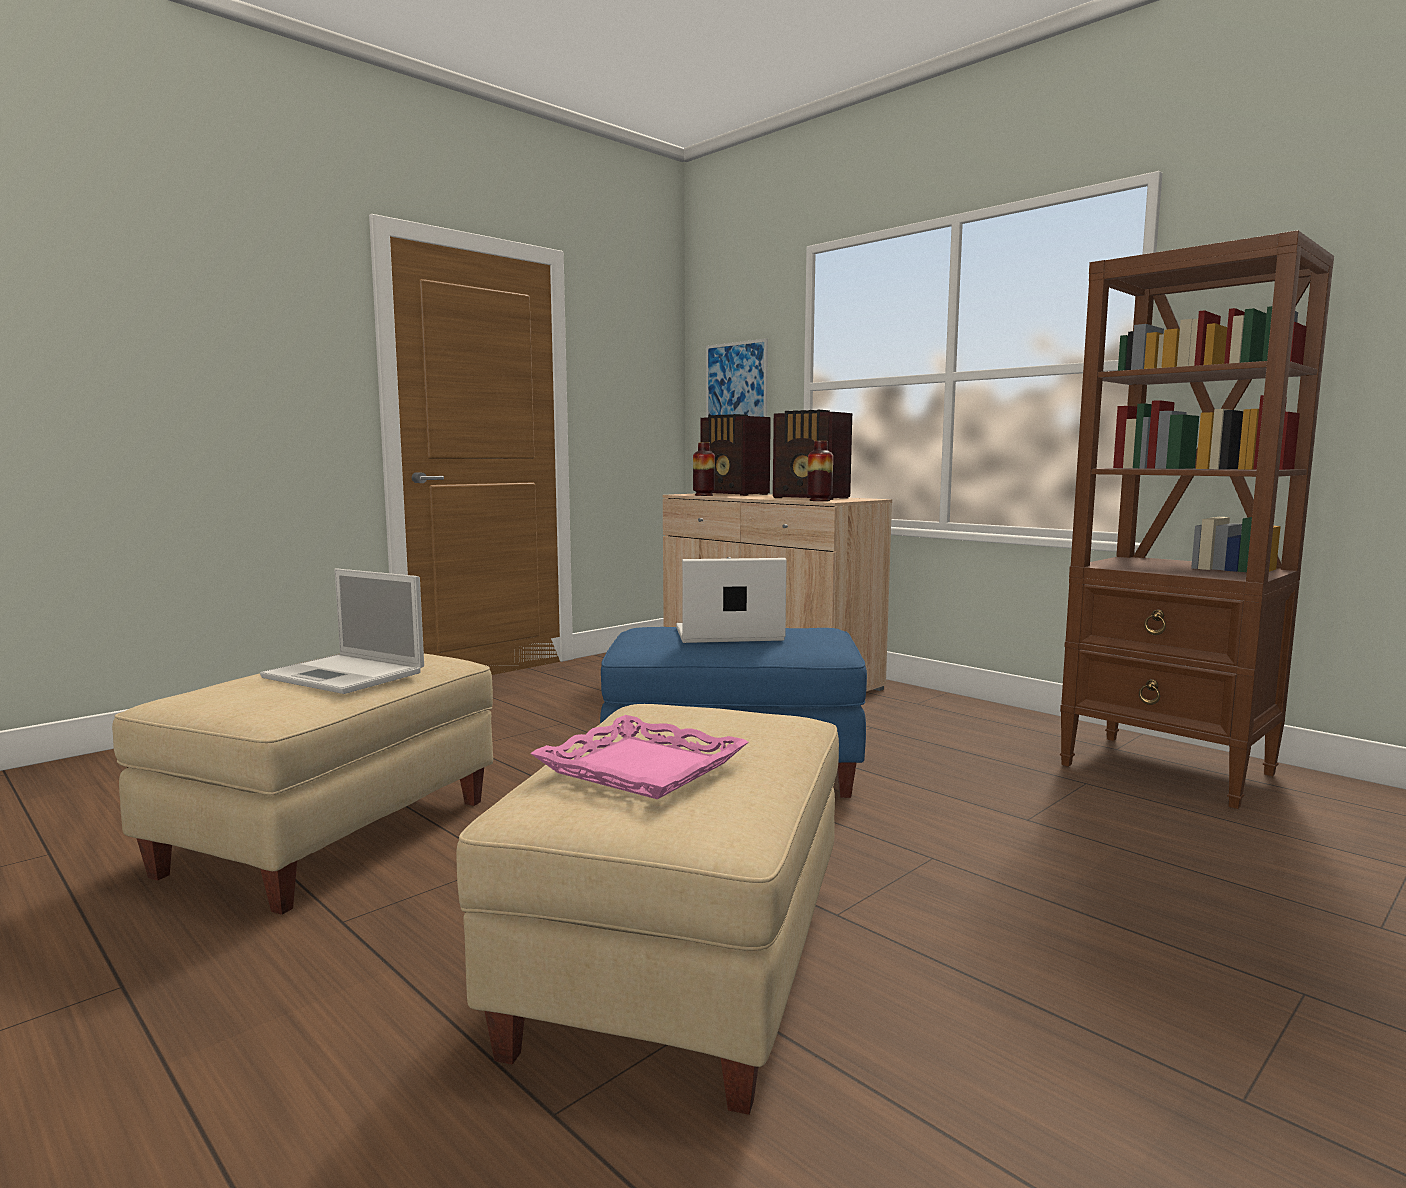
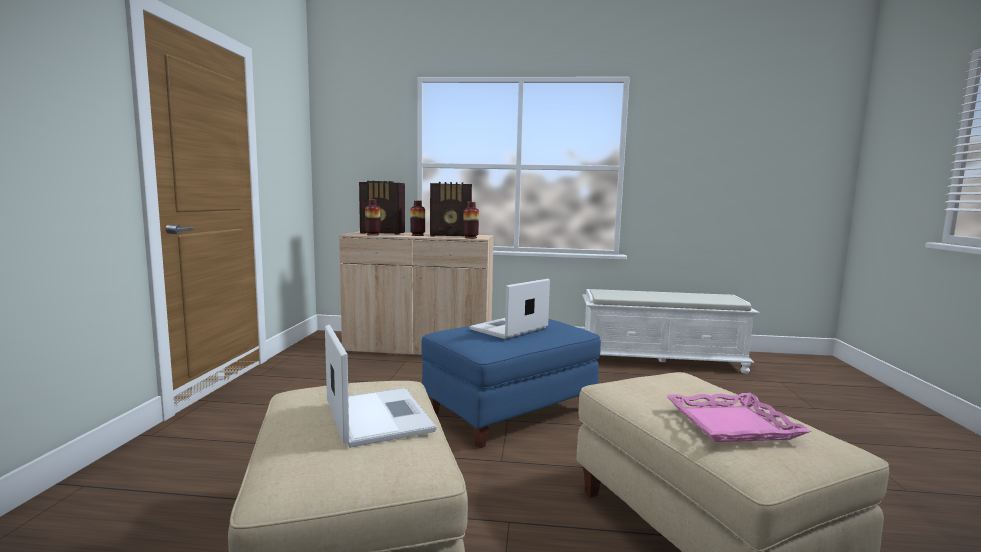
camera: 40 degrees left, 0 degrees up
laptop [260,568,424,694] -> laptop turned 105 degrees counterclockwise [325,325,437,448]
picture [706,338,768,417] -> none
brown bookcase [1060,230,1334,809] -> white bench [582,289,760,374]
none -> vase [410,200,425,236]

